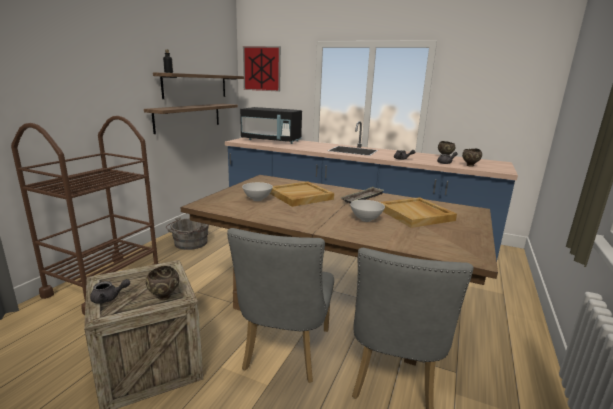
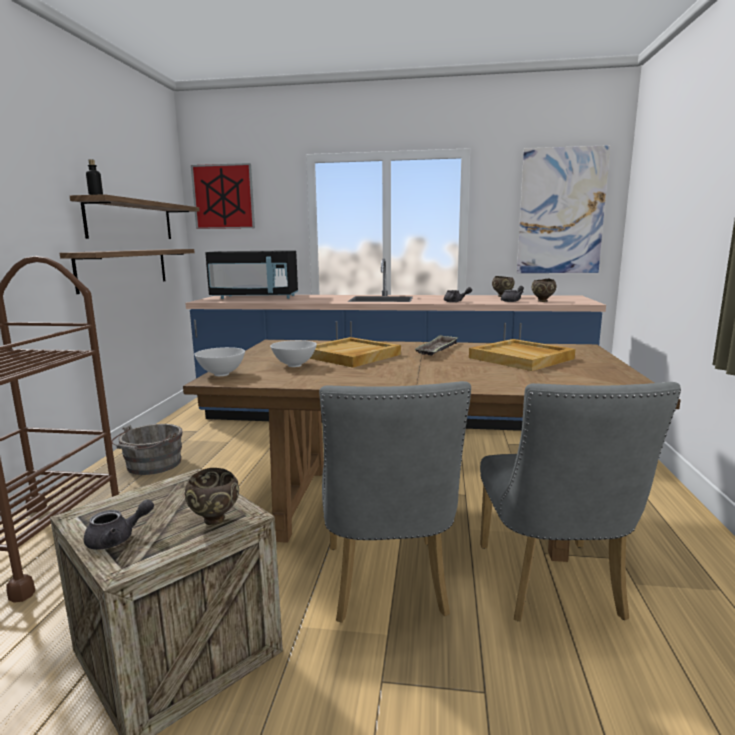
camera: 15 degrees left, 5 degrees down
white bowl [350,200,385,222] -> white bowl moved to [194,347,245,376]
none -> picture [517,145,610,273]

